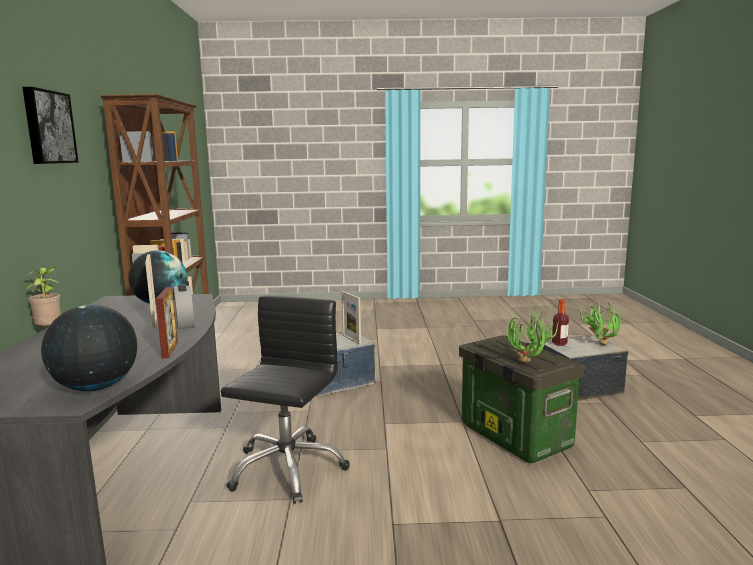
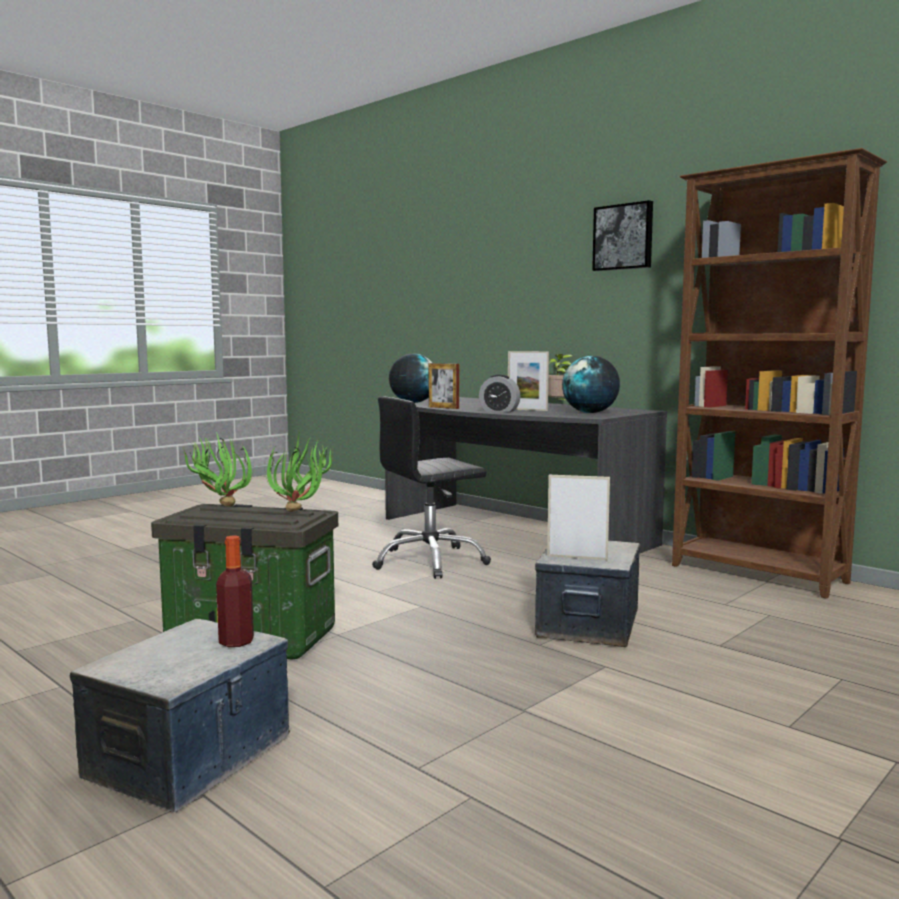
camera: 135 degrees right, 5 degrees down
black office chair [221,295,350,504] -> black office chair turned 90 degrees clockwise [372,396,491,579]
potted plant [580,302,621,346] -> potted plant moved to [265,433,333,512]

